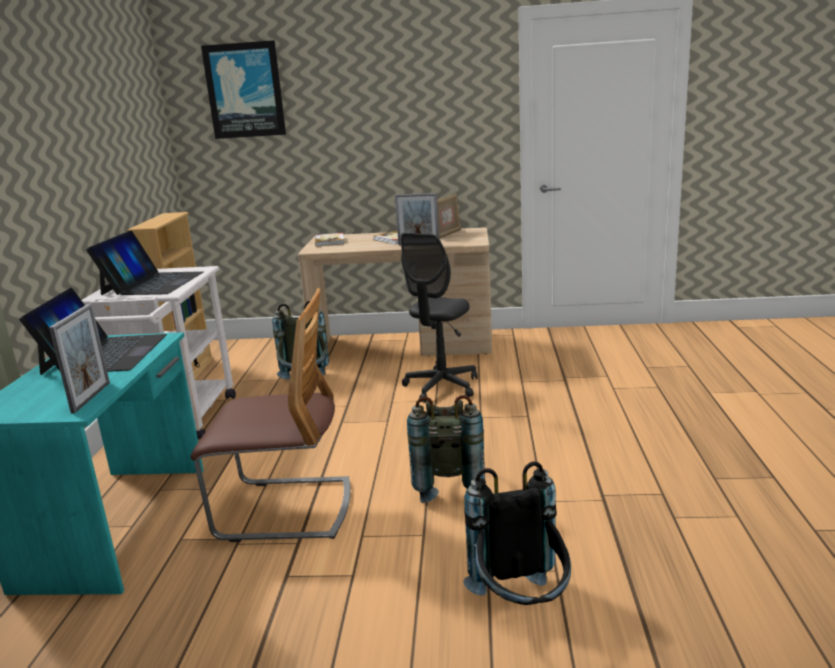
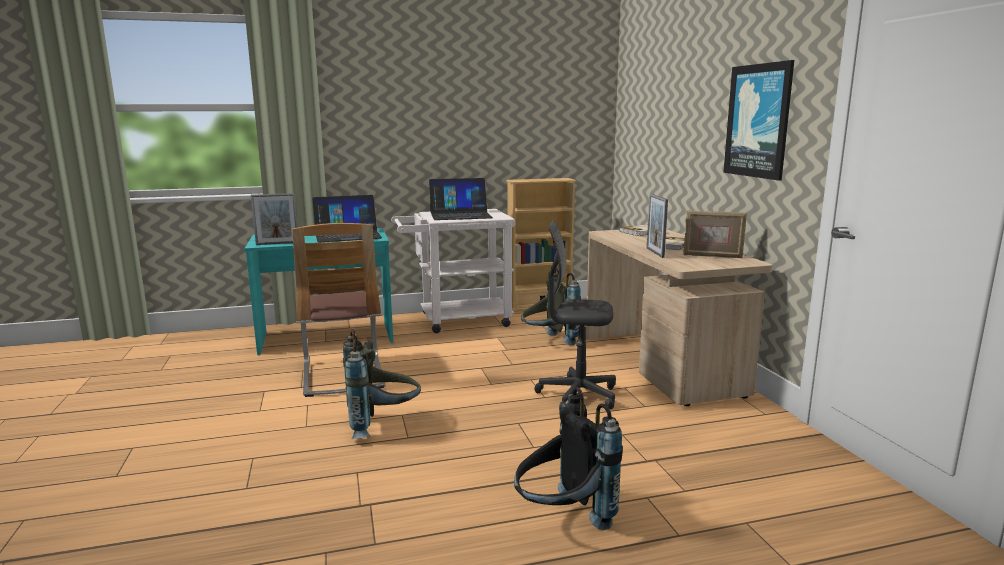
camera: 70 degrees right, 5 degrees down
picture [201,40,286,139] -> picture moved to [723,60,794,181]
black backpack [463,461,571,605] -> black backpack moved to [514,387,623,530]

